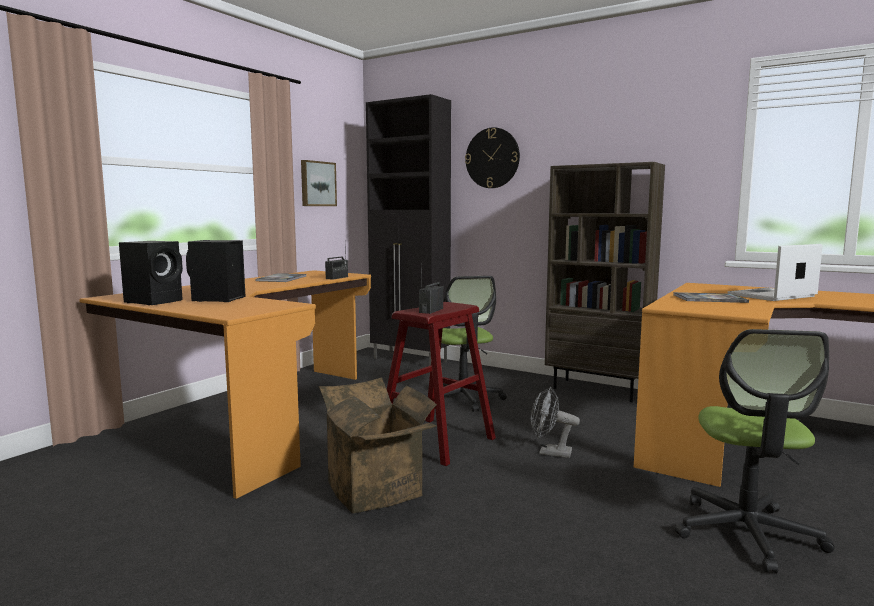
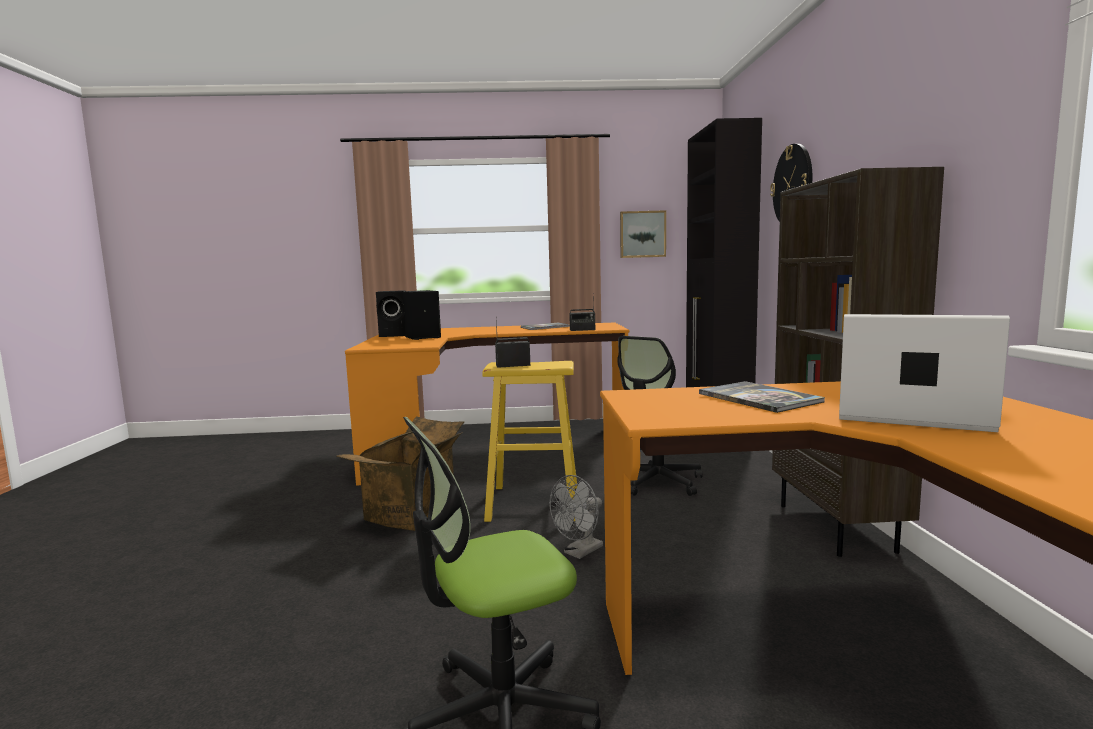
camera: 55 degrees right, 0 degrees up
red stool [387,302,496,466] -> yellow stool [482,361,577,522]
grey fan [531,387,580,458] -> grey fan turned 120 degrees counterclockwise [549,475,603,559]

